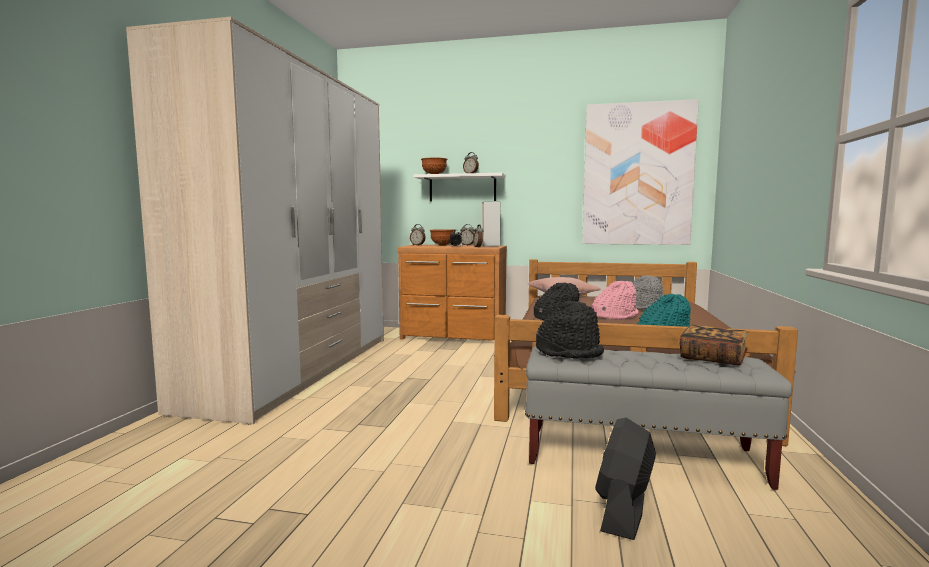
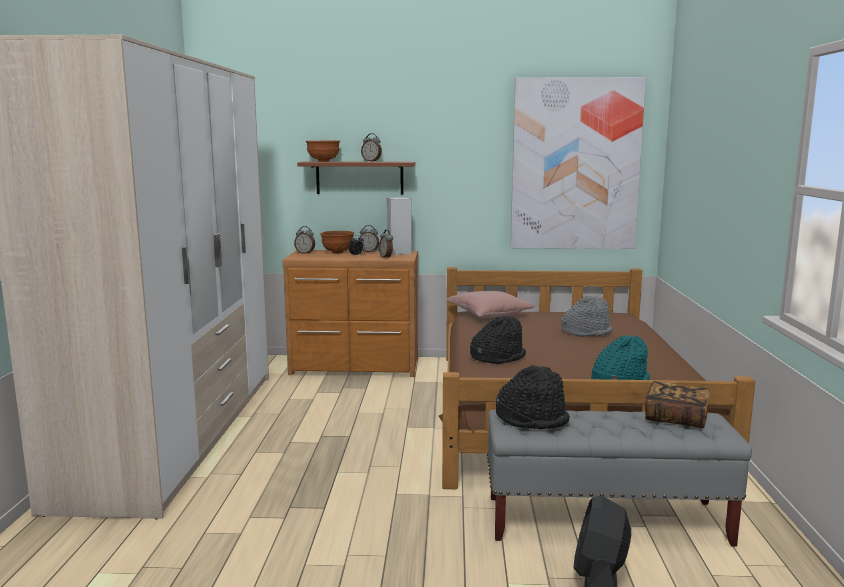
camera: 10 degrees left, 5 degrees up
white shelf [413,173,506,202] -> brown shelf [297,161,415,194]
pink hat [592,281,639,320] -> none

